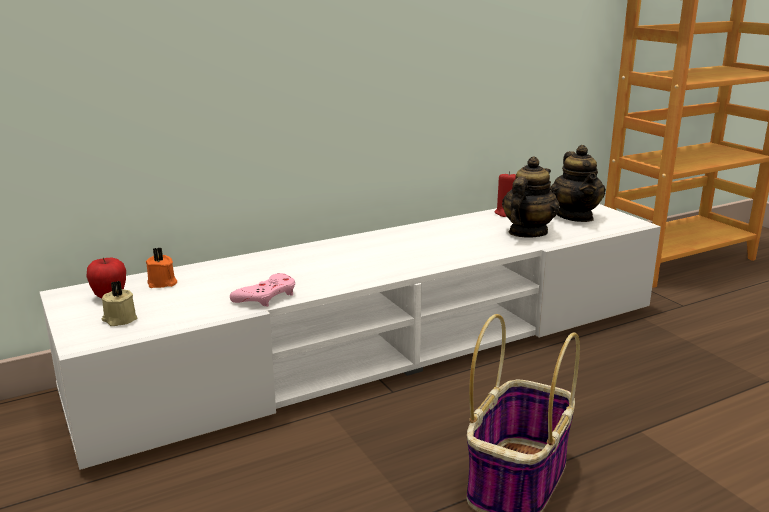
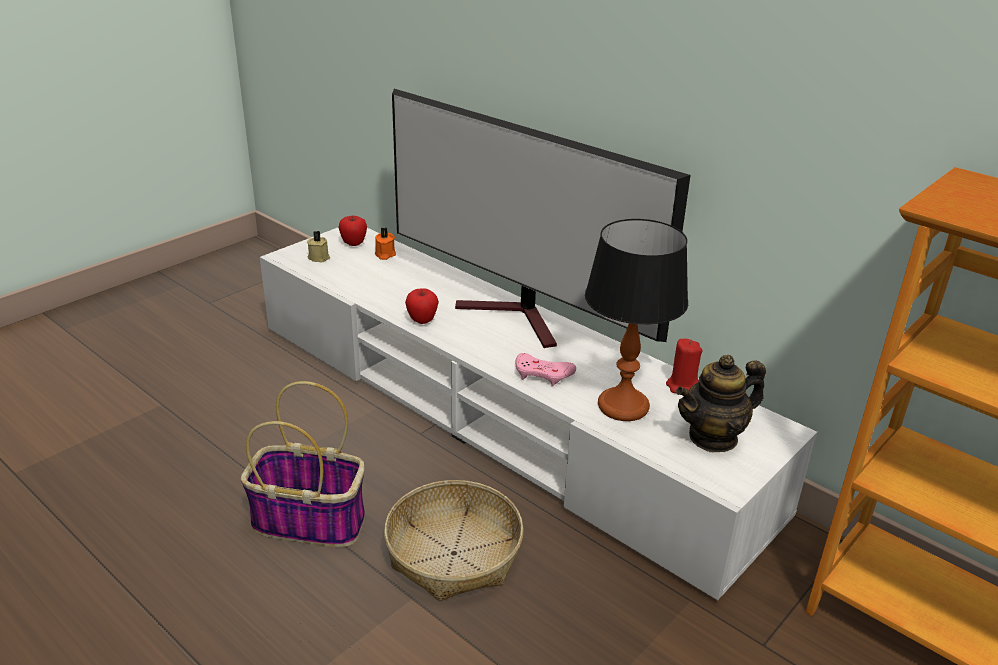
camera: 70 degrees right, 10 degrees up
pink game controller [230,273,295,307] -> pink game controller moved to [515,353,576,387]
teapot [502,156,560,238] -> table lamp [585,219,688,421]
none -> basket [384,480,524,601]
none -> television [392,89,691,348]
none -> apple [405,288,439,324]

